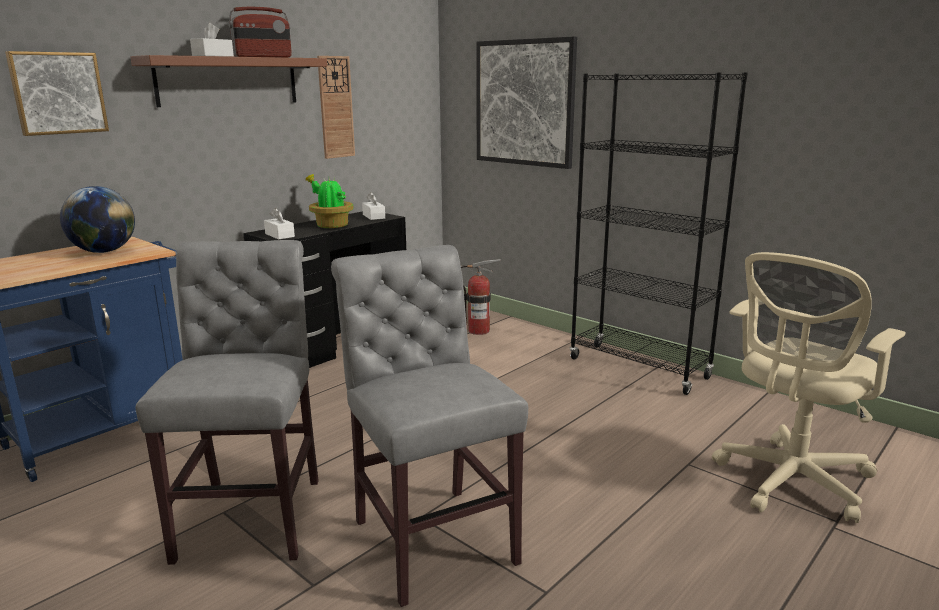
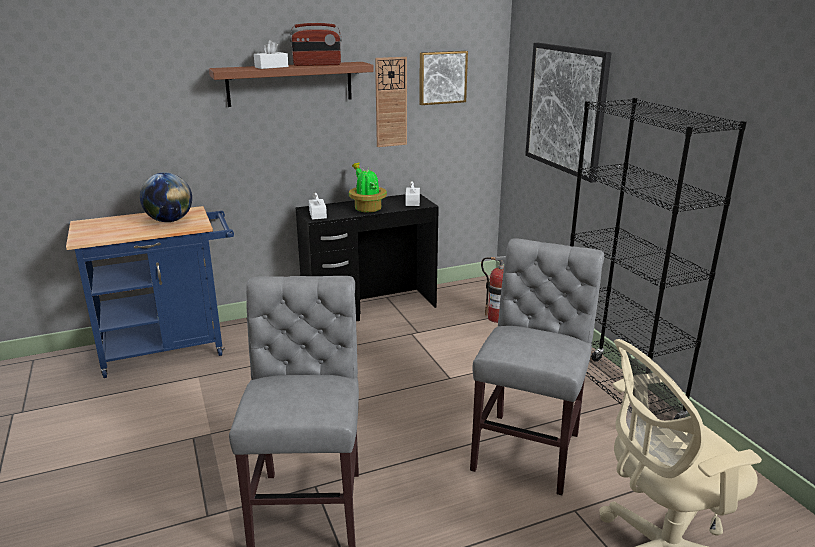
camera: 25 degrees right, 5 degrees up
picture [5,51,109,136] -> picture moved to [419,51,468,105]
grey chair [135,240,319,565] -> grey chair moved to [470,238,604,495]

